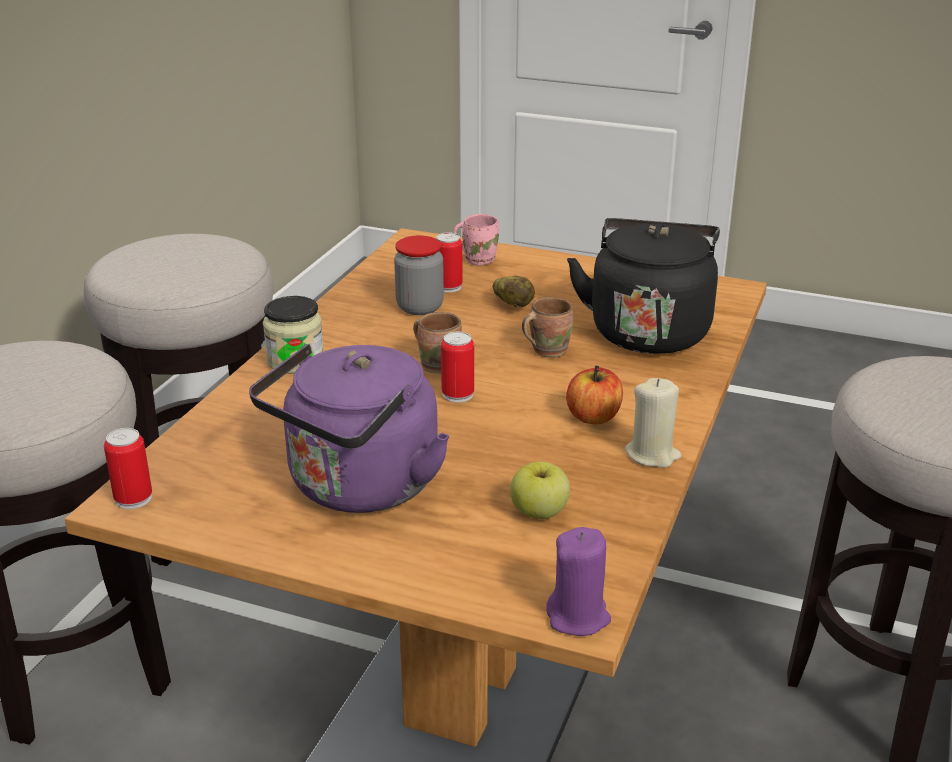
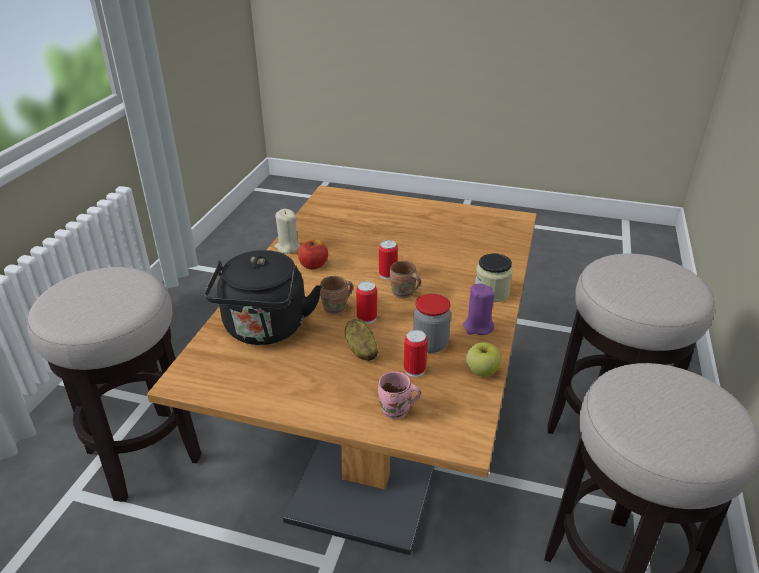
camera: 175 degrees right, 5 degrees up
can [104,428,152,509] -> can moved to [356,281,377,324]
purple kettle [249,343,450,513] -> none
apple [510,462,570,519] -> apple moved to [466,342,501,377]
purple candle [546,527,611,636] -> purple candle moved to [463,284,495,335]

